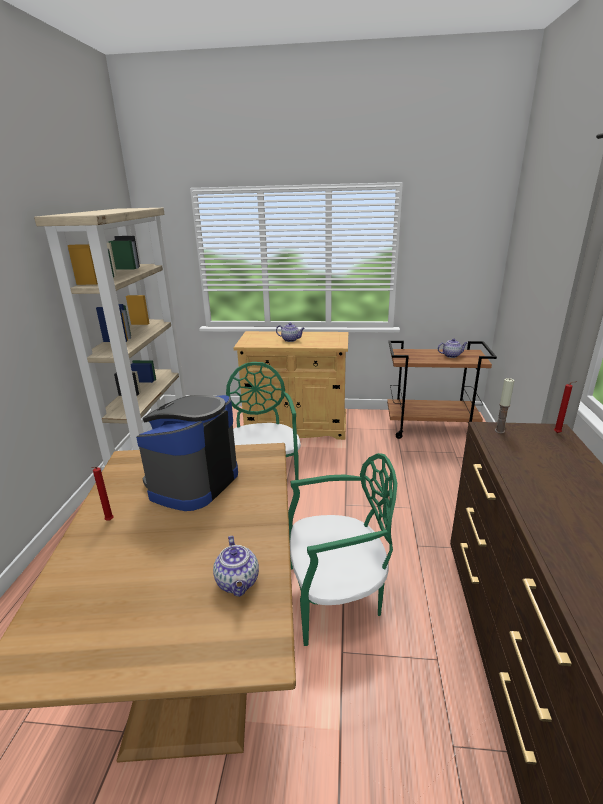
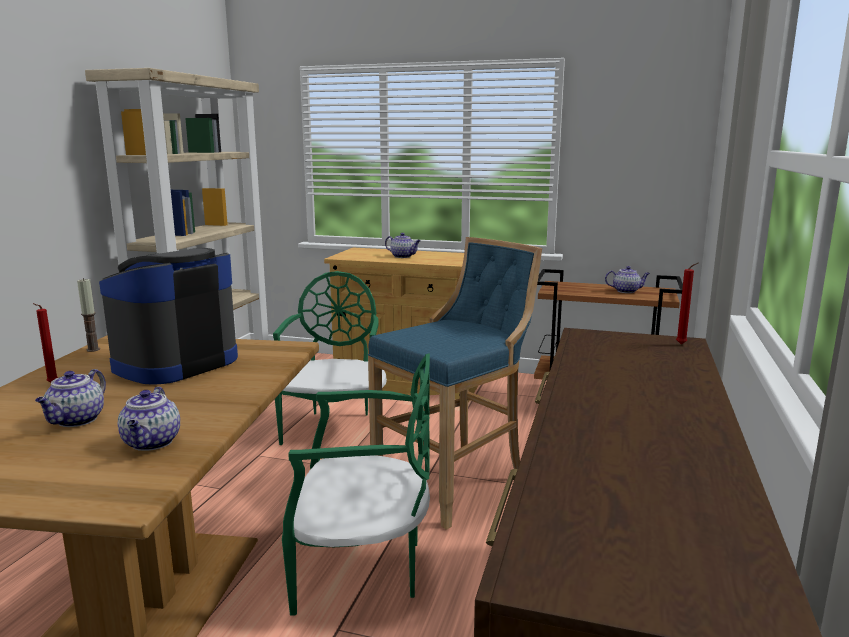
camera: 10 degrees right, 10 degrees down
candle [495,378,514,433] -> candle moved to [77,278,100,352]
none -> teapot [35,369,106,427]
none -> blue stool [368,237,542,530]

